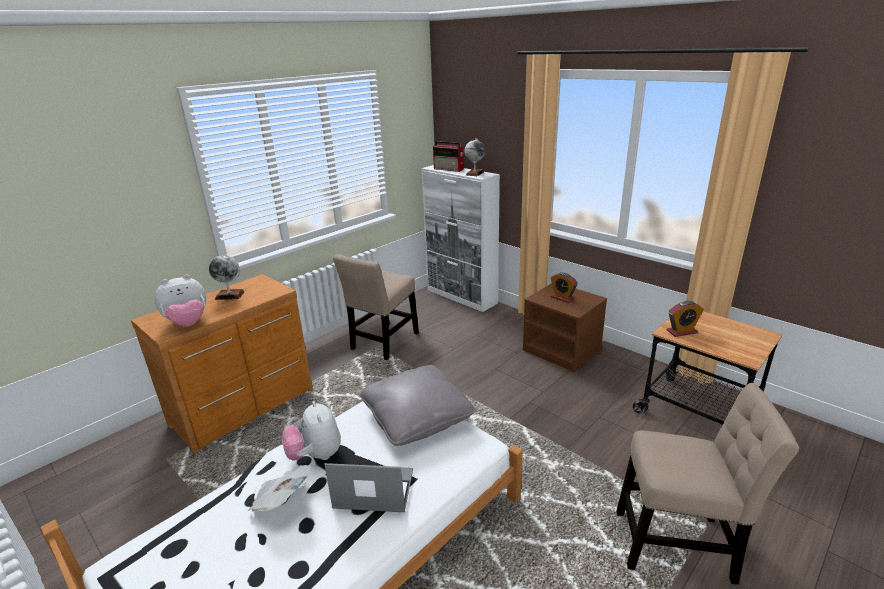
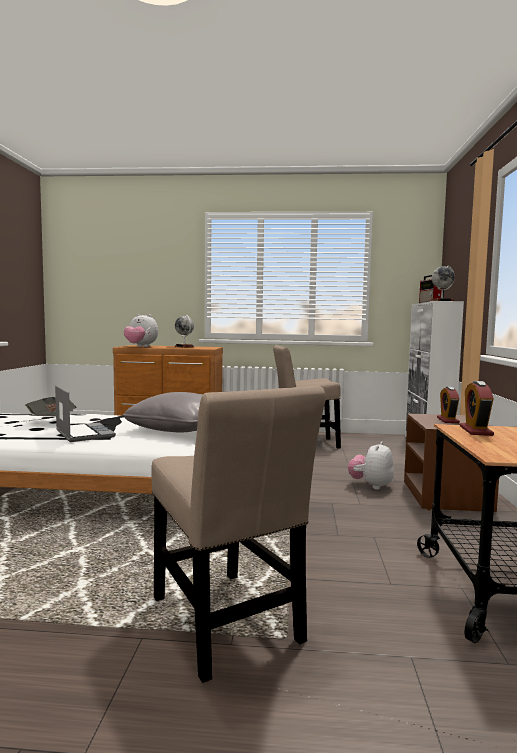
camera: 50 degrees right, 20 degrees down
plush toy [282,401,341,461] -> plush toy moved to [348,441,394,490]
alarm clock [667,301,704,337] -> alarm clock turned 60 degrees clockwise [460,381,494,436]

